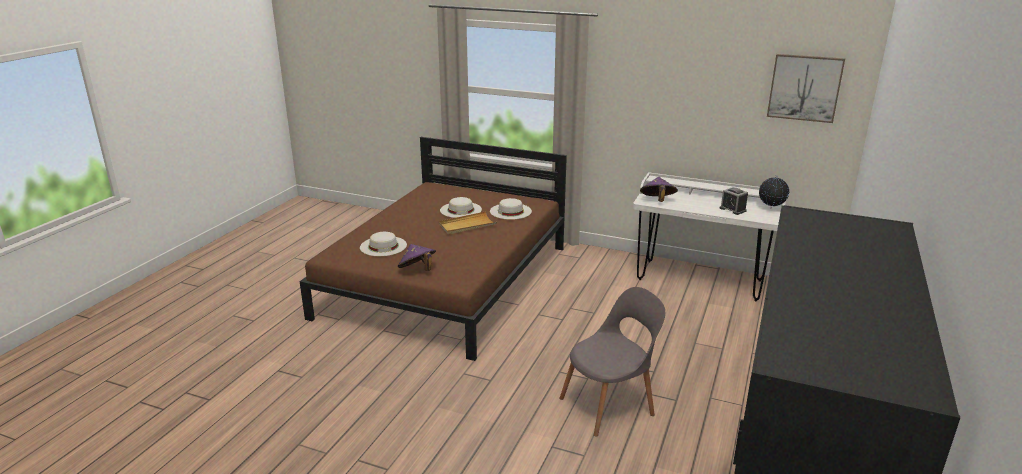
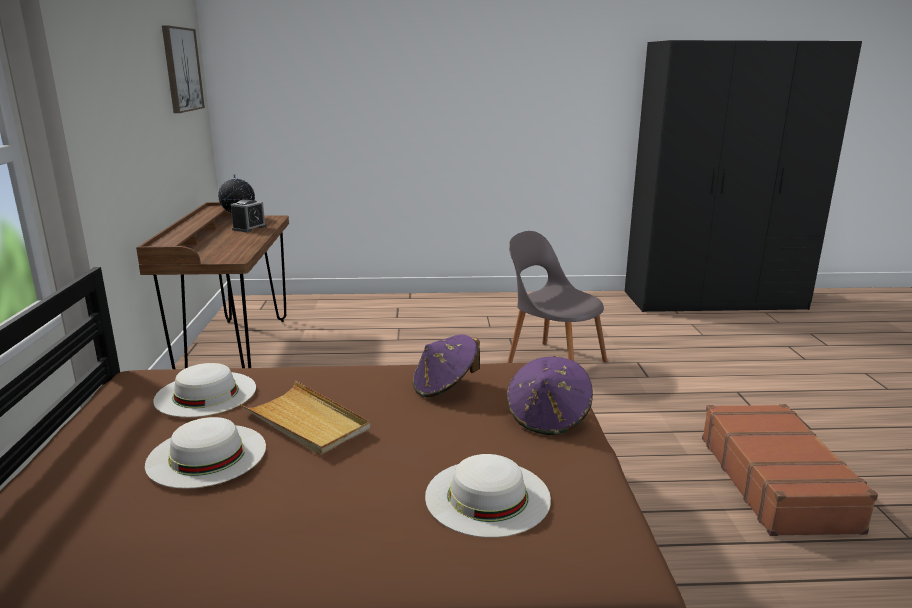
camera: 115 degrees left, 5 degrees down
white desk [633,172,786,301] -> brown desk [136,202,289,369]
purple hat [640,177,678,202] -> purple hat moved to [413,334,480,398]
none -> brown suitcase [702,404,878,536]

